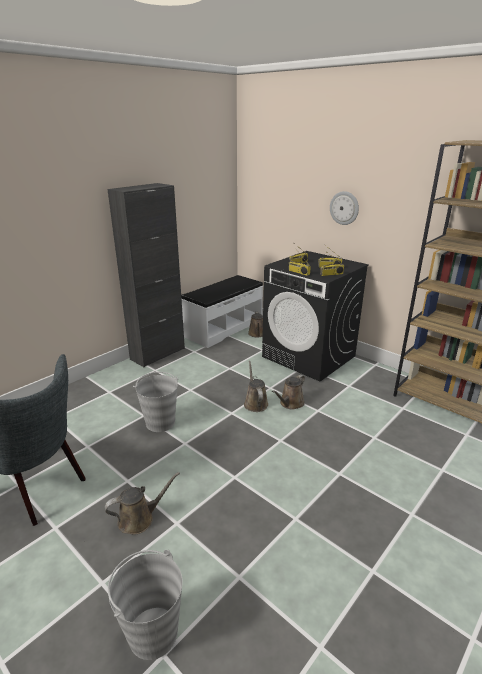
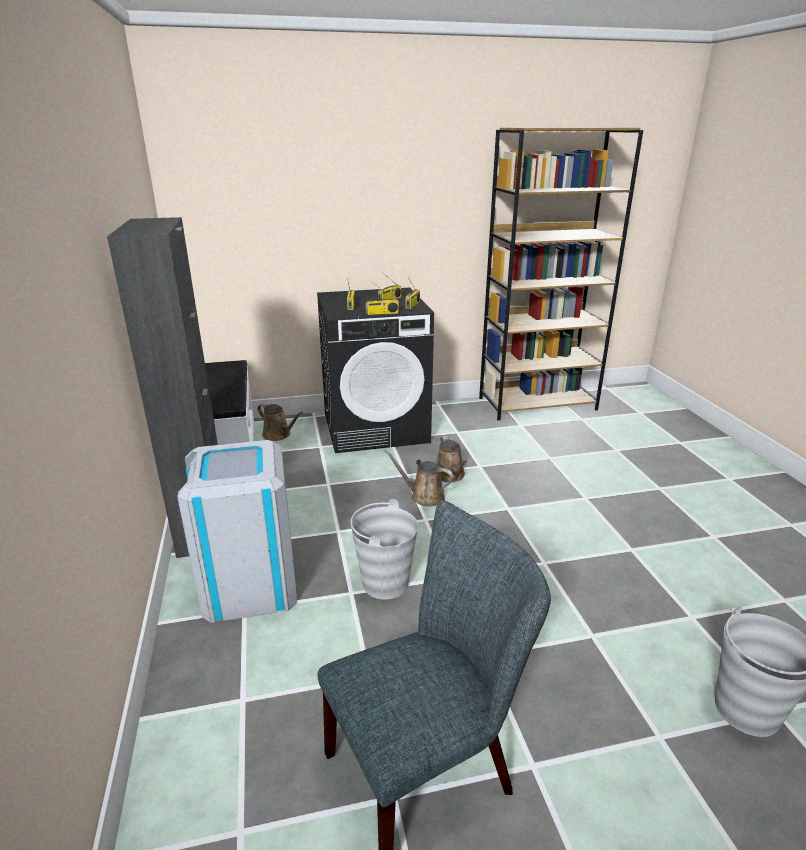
camera: 55 degrees left, 0 degrees up
brown watering can [105,472,180,534] -> none
wall clock [330,191,359,225] -> none
none -> grey trash can [177,440,297,623]

